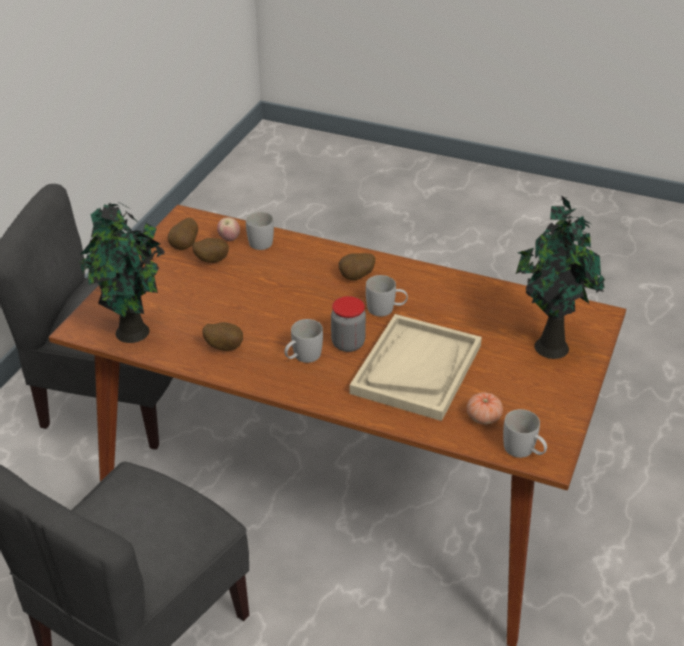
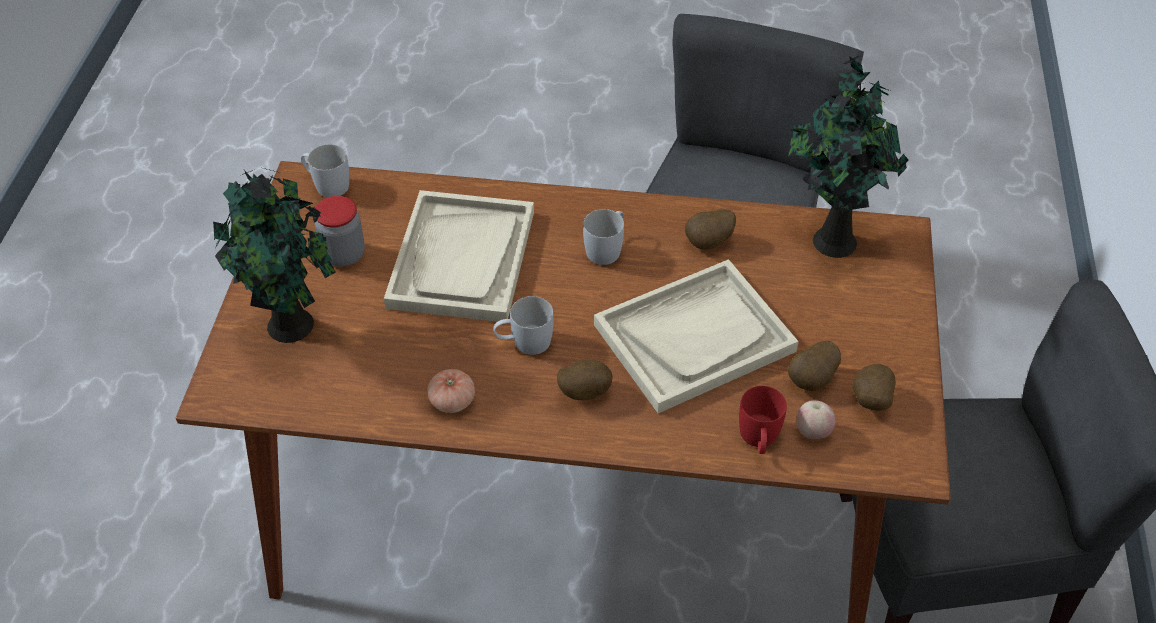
camera: 165 degrees right, 10 degrees up
white mug [246,212,274,250] -> red mug [739,386,787,454]
jar [331,296,366,352] -> jar moved to [315,196,365,267]
tomato [467,392,503,425] -> tomato moved to [427,369,475,413]
none -> beige tray [594,259,799,413]

